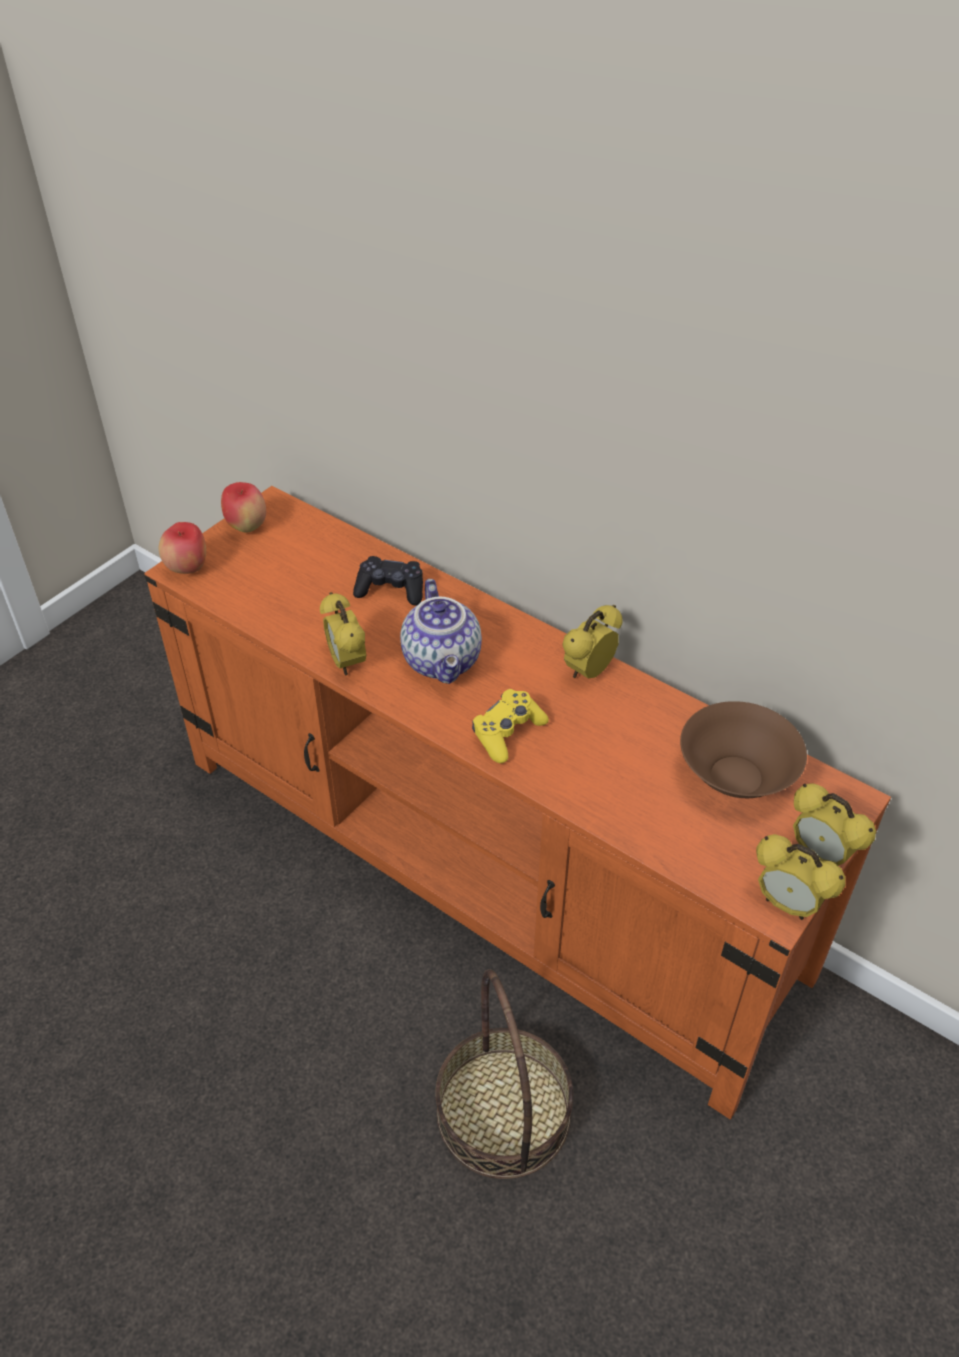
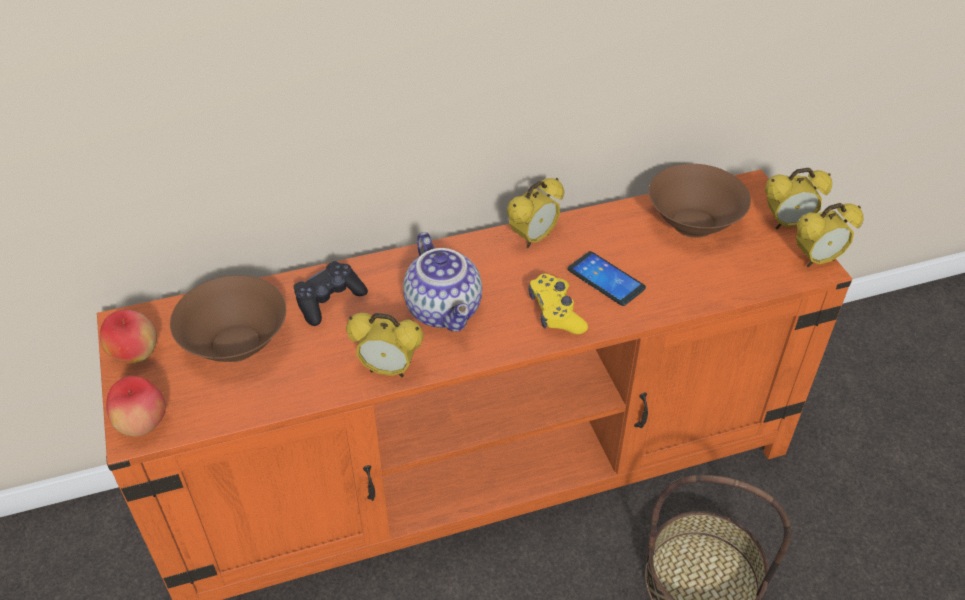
camera: 55 degrees left, 0 degrees up
teapot [400,579,482,684] -> teapot turned 45 degrees clockwise [403,232,482,331]
alarm clock [562,605,623,679] -> alarm clock turned 120 degrees counterclockwise [507,178,564,248]
none -> brown bowl [170,275,286,362]
none -> phone [568,251,646,306]

